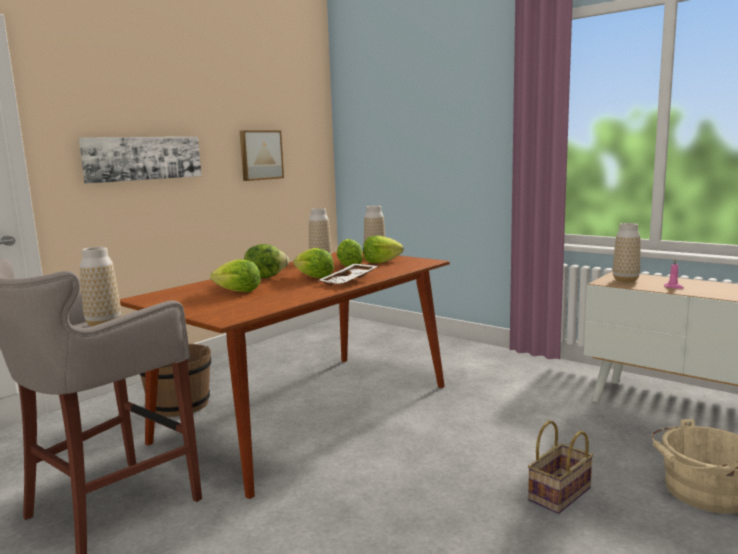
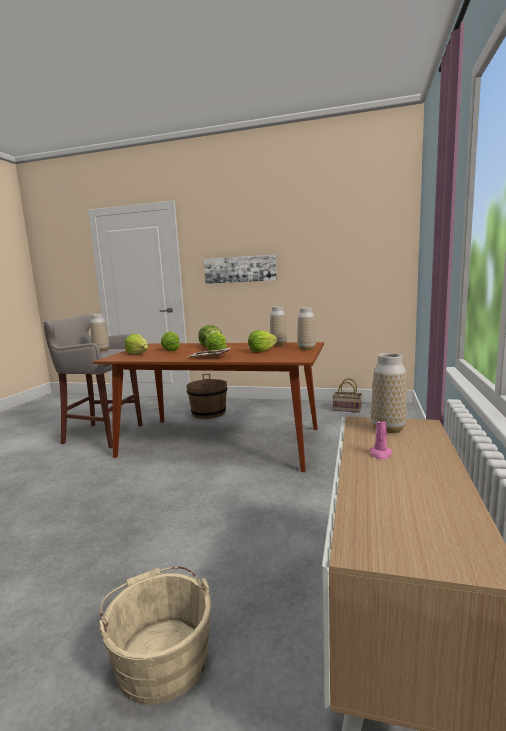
camera: 65 degrees right, 0 degrees up
picture [240,130,284,181] -> none
lettuce [363,236,403,263] -> lettuce moved to [125,334,148,355]
basket [528,420,593,514] -> basket moved to [332,378,362,413]

